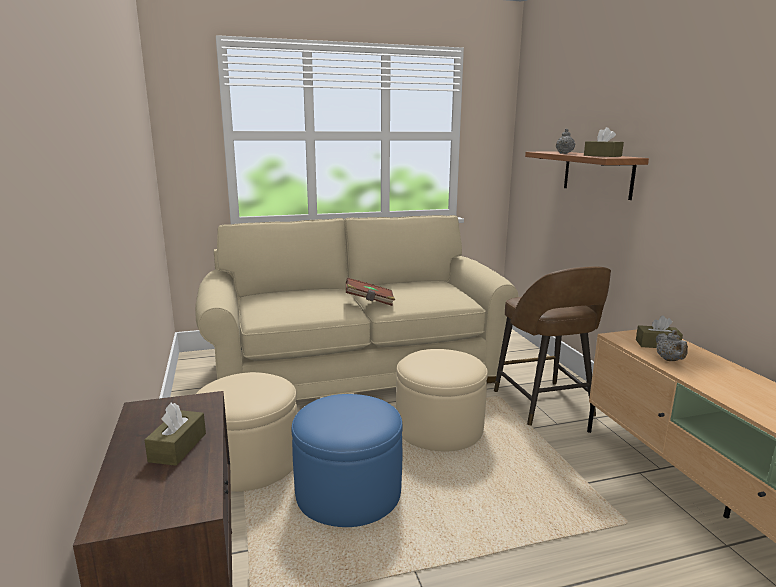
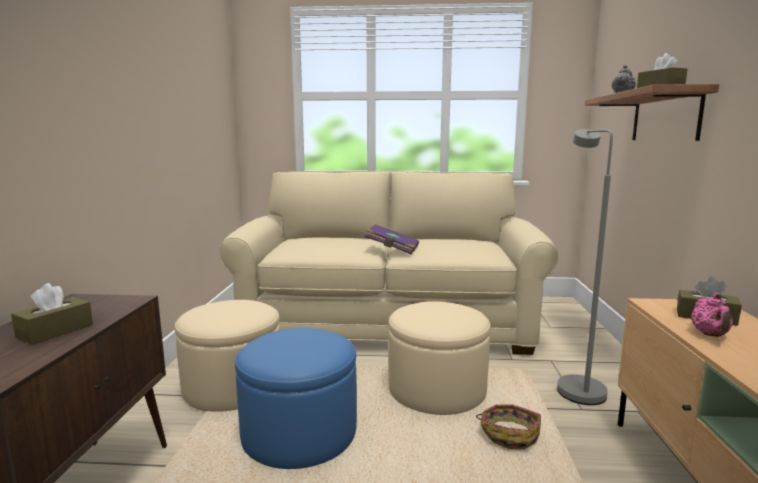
camera: 20 degrees right, 5 degrees down
brown book [346,278,395,306] -> purple book [365,225,419,254]
brown stool [494,266,611,426] -> grey floor lamp [557,129,613,405]
grey teapot [656,330,688,361] -> pink teapot [691,293,733,337]
none -> basket [476,404,541,449]

